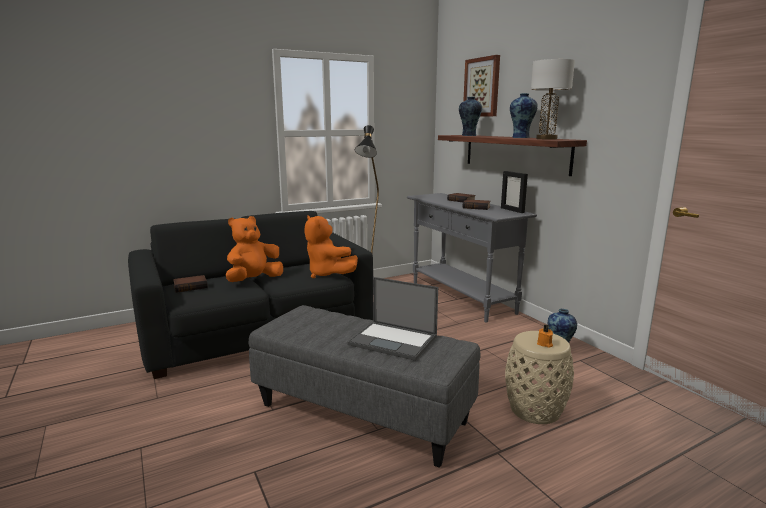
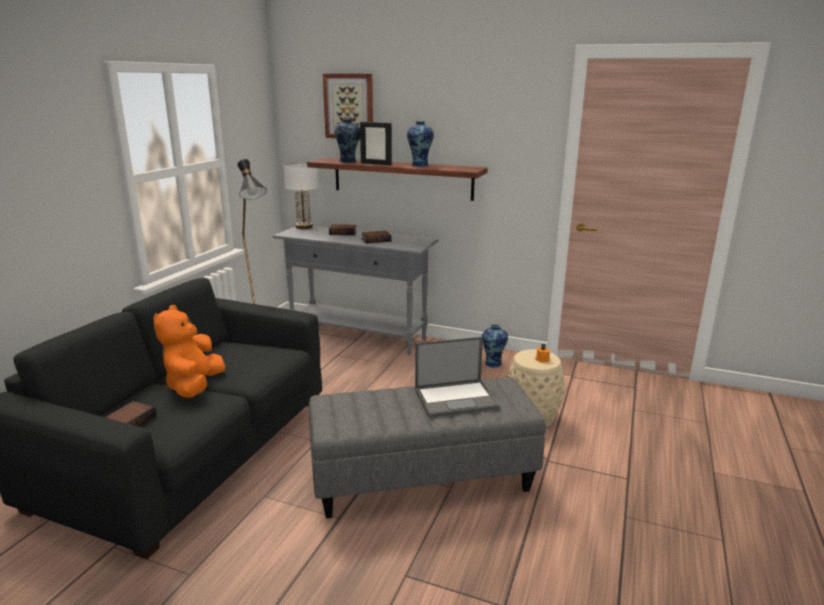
camera: 40 degrees left, 5 degrees up
orange plush toy [304,215,358,278] -> none
picture frame [501,171,528,213] -> picture frame moved to [360,122,392,165]
table lamp [531,59,575,139] -> table lamp moved to [284,163,318,229]

